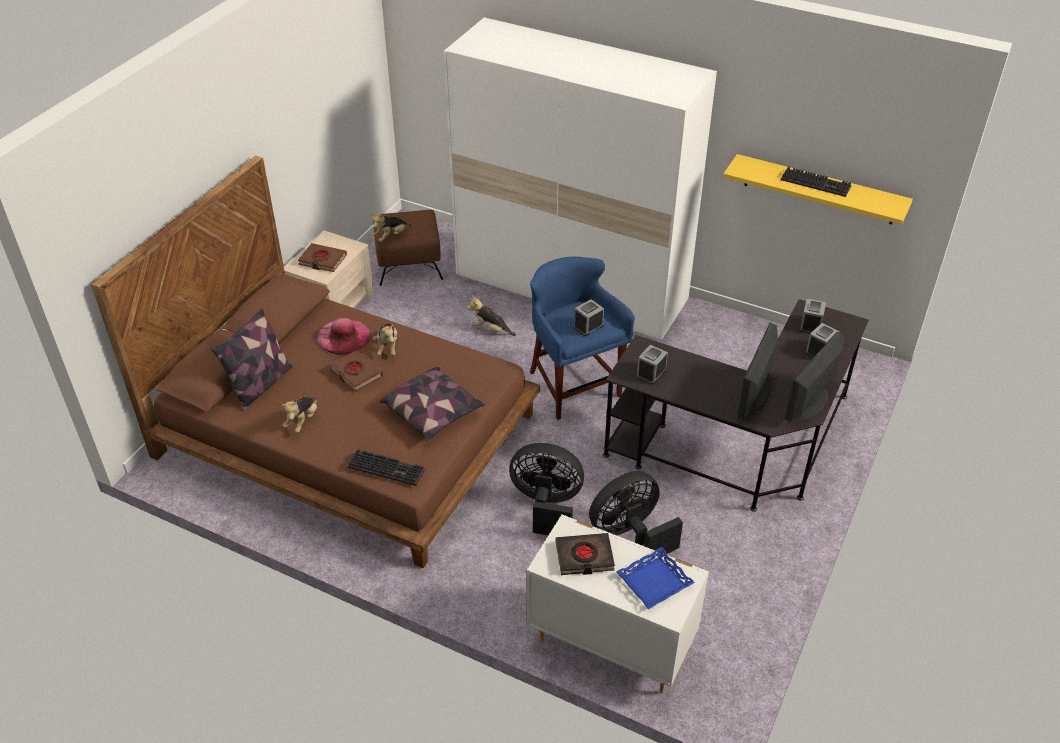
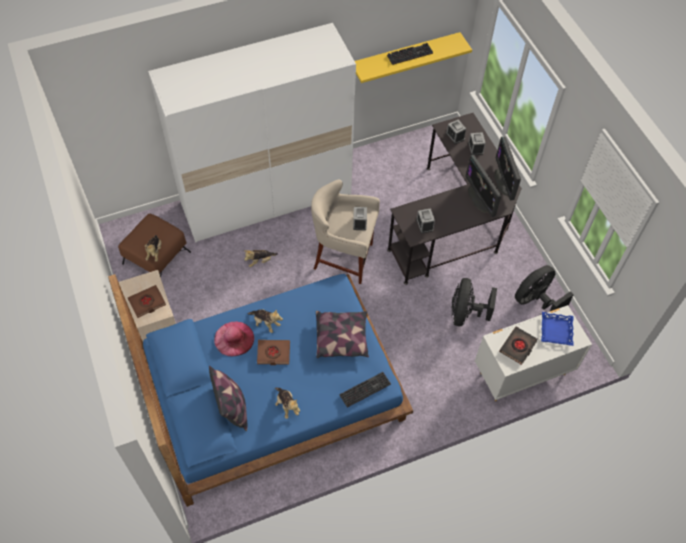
camera: 50 degrees left, 15 degrees up
brown bed [91,156,540,568] -> blue bed [108,274,413,507]
black fan [509,443,584,535] -> black fan moved to [515,265,574,312]
blue stool [530,256,635,420] -> beige stool [311,179,380,284]

